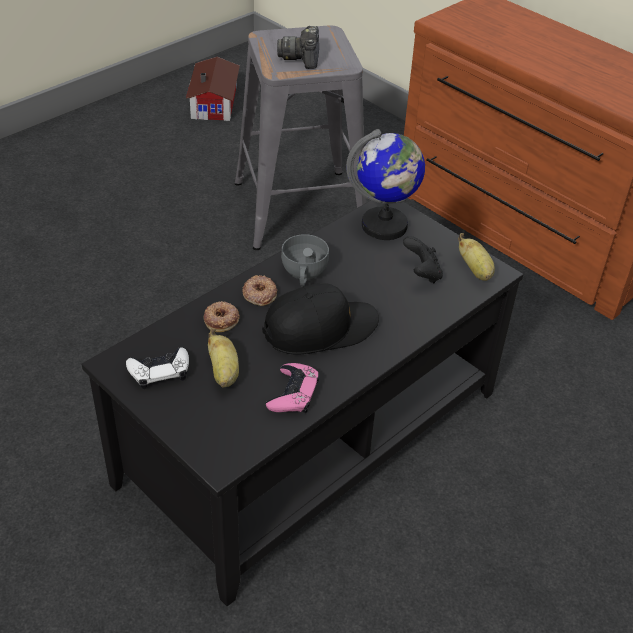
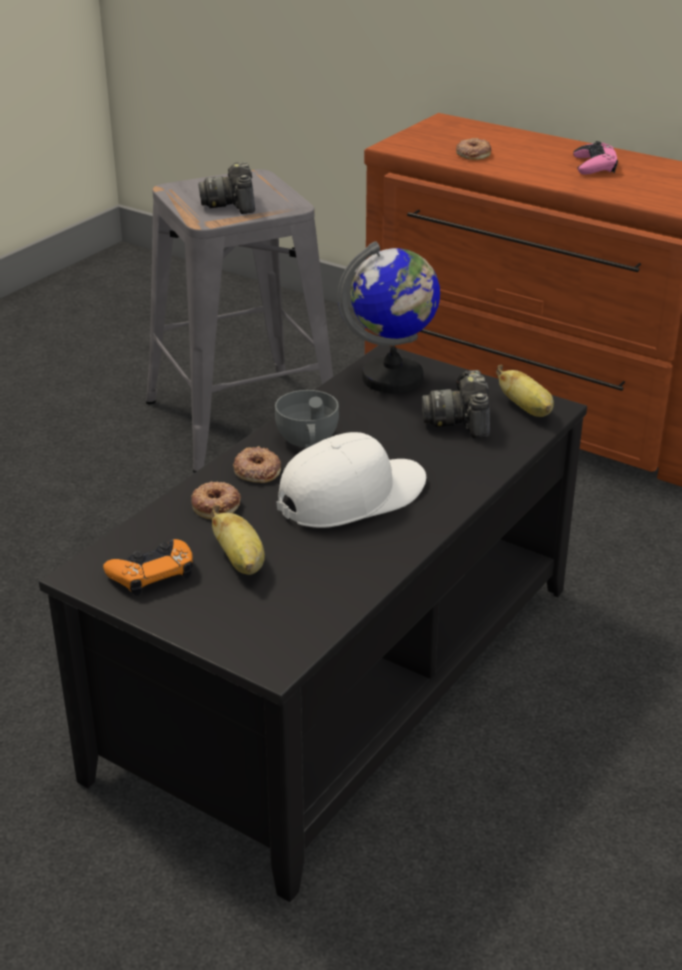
camera: 10 degrees left, 10 degrees down
white game controller [126,347,189,389] -> orange game controller [103,539,193,596]
toy house [186,57,240,121] -> none
black cap [262,283,379,355] -> white cap [277,432,426,528]
pink game controller [266,363,320,413] -> pink game controller moved to [573,141,618,175]
black game controller [403,236,443,283] -> camera [422,370,490,439]
none -> donut [456,138,491,160]

